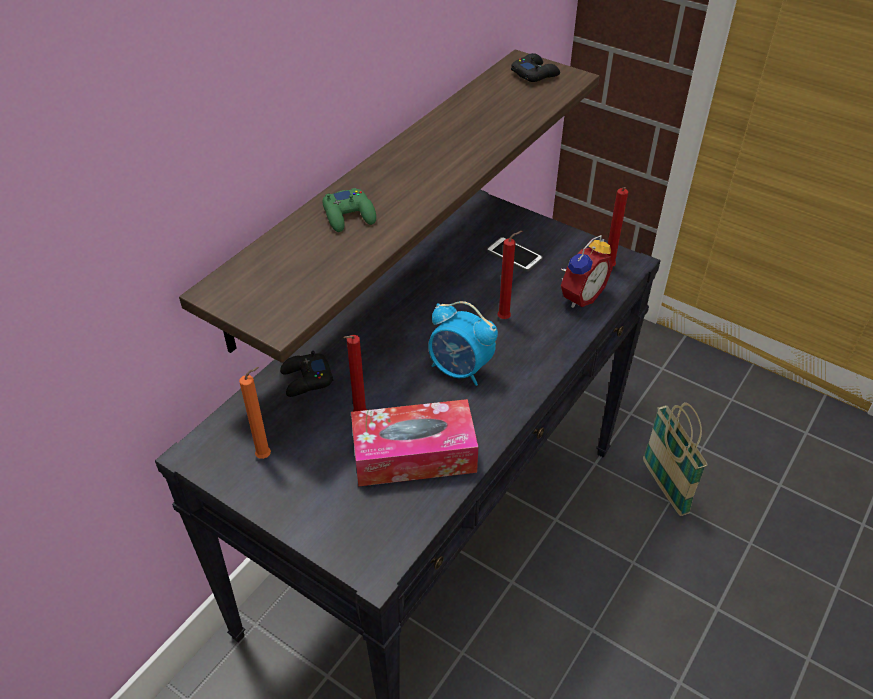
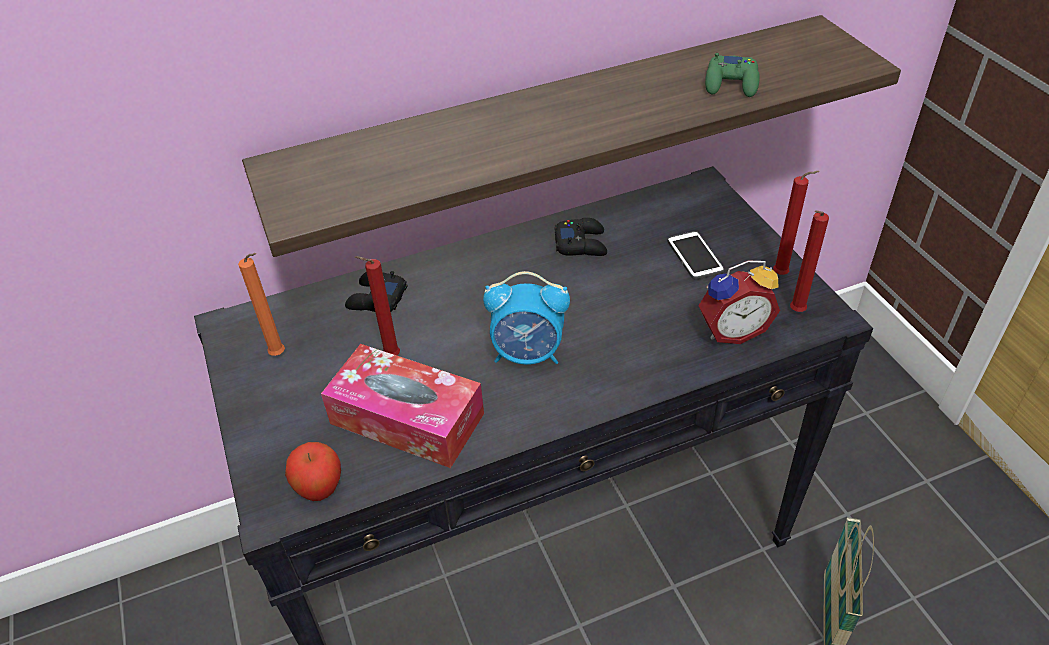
camera: 35 degrees right, 0 degrees up
green game controller [322,188,376,232] -> green game controller moved to [705,53,760,97]
alarm clock [428,301,498,386] -> alarm clock turned 60 degrees counterclockwise [483,271,570,365]
red candle [497,231,522,319] -> red candle moved to [773,171,820,275]
black game controller [511,53,560,82] -> black game controller moved to [555,218,607,256]
none -> apple [285,442,341,501]

